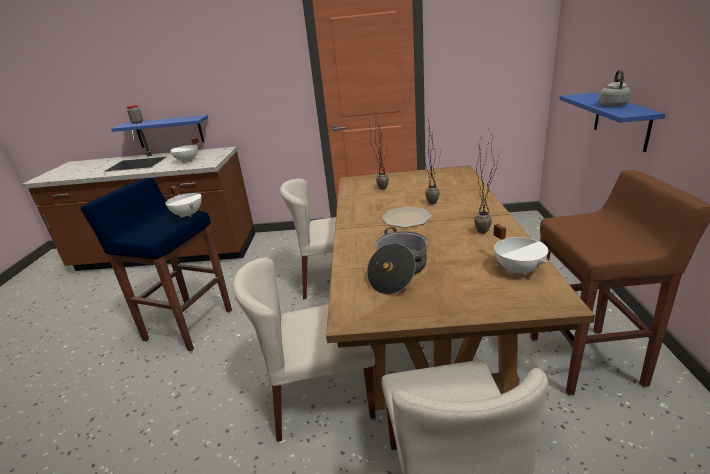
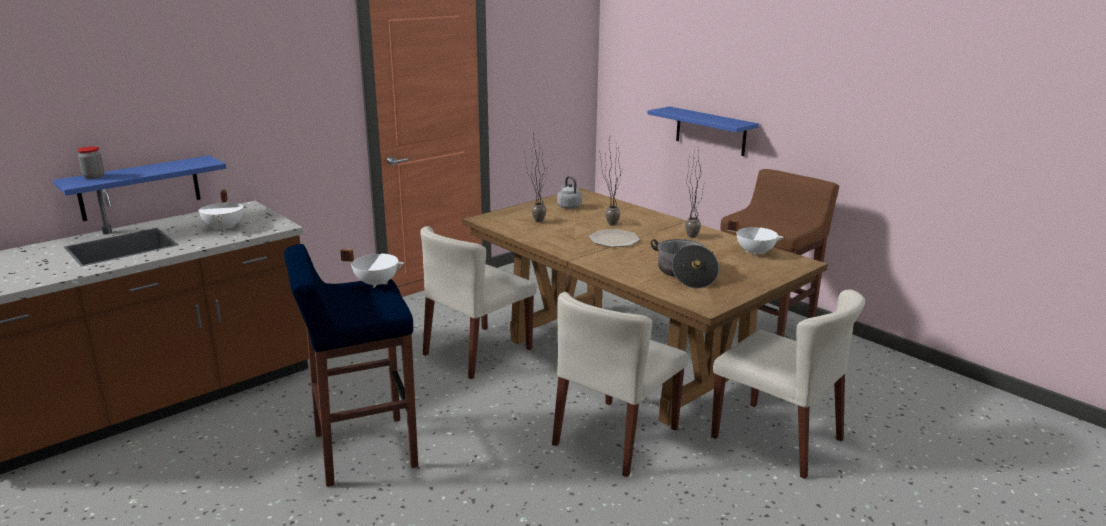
camera: 45 degrees left, 5 degrees down
grey kettle [599,70,631,107] -> grey kettle moved to [557,176,582,209]

